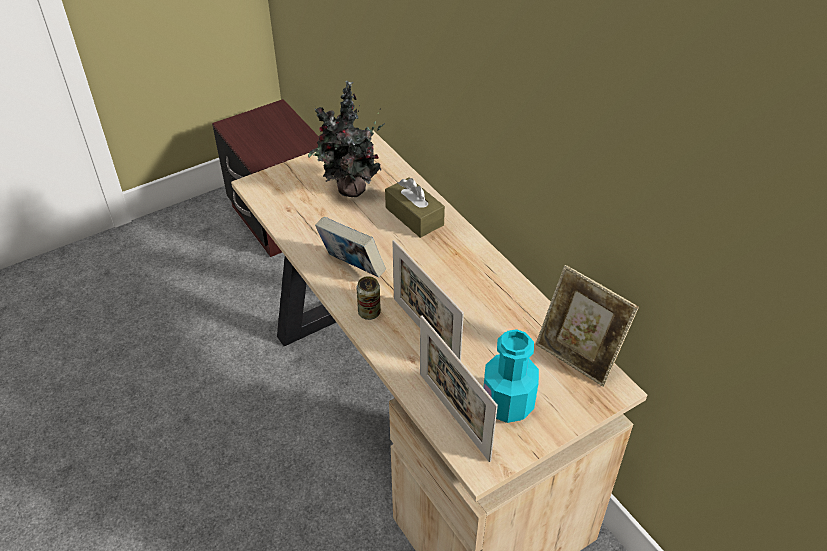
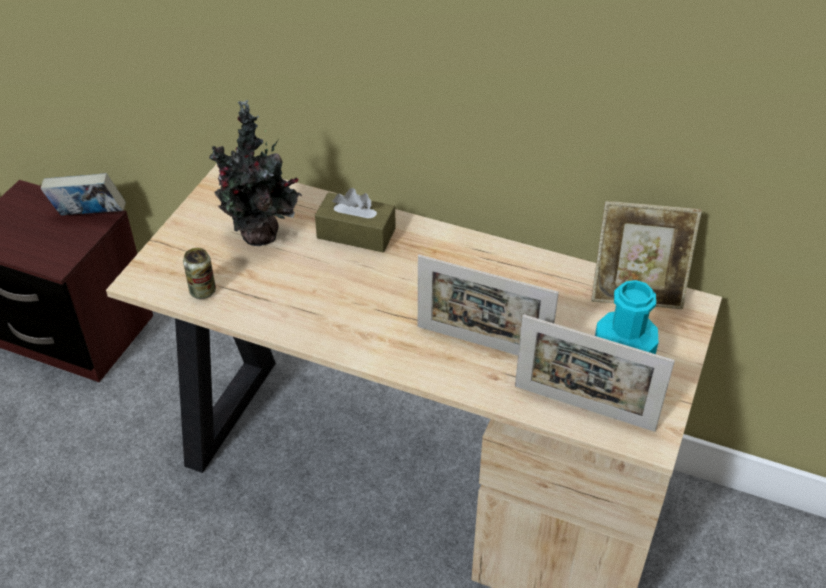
camera: 35 degrees left, 0 degrees up
book [315,217,386,277] -> book moved to [41,173,125,216]
can [356,276,381,320] -> can moved to [183,248,216,299]

